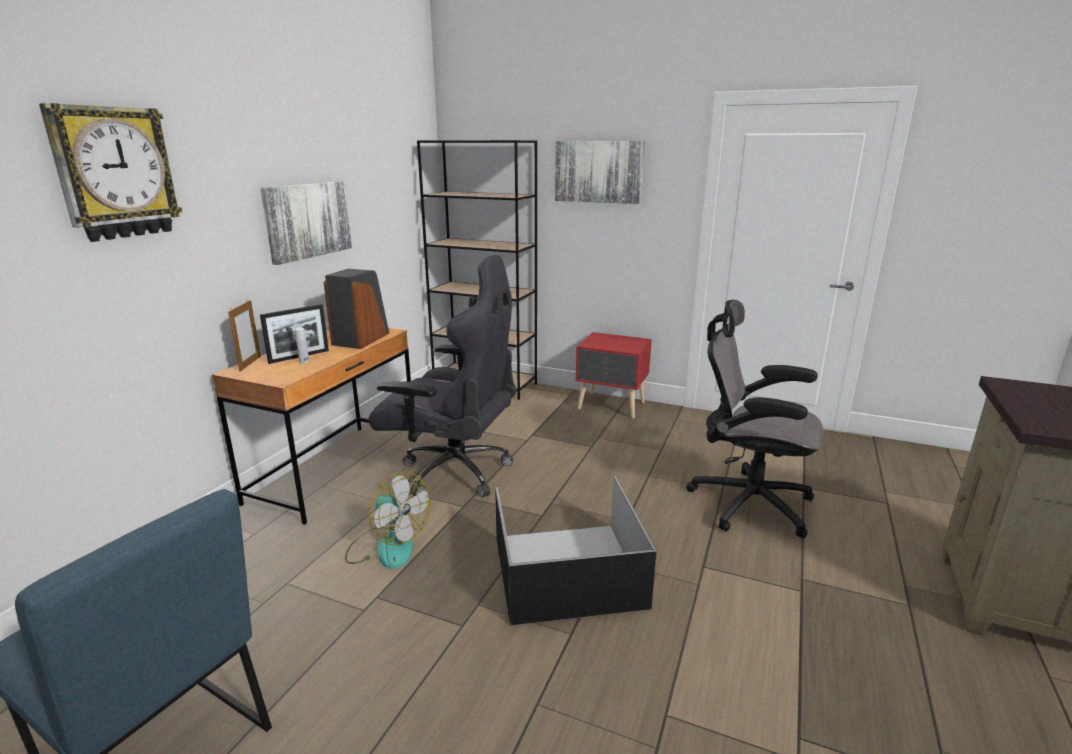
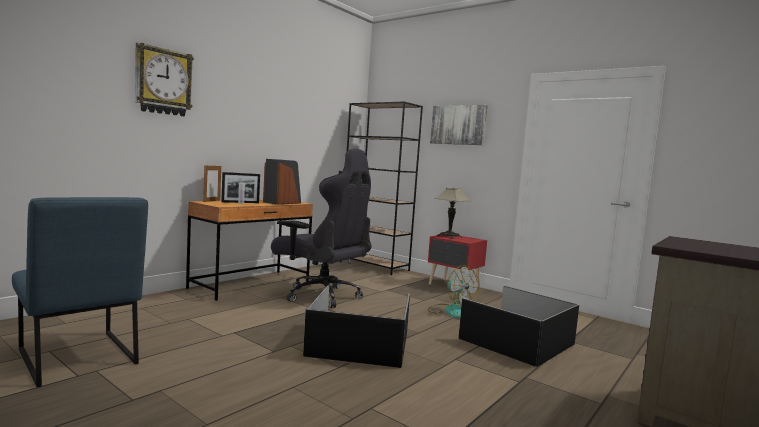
camera: 15 degrees right, 15 degrees down
picture [260,181,352,265] -> none
fan [345,472,431,569] -> fan moved to [428,265,479,318]
office chair [686,300,824,539] -> black storage box [458,286,579,367]
none -> table lamp [434,188,471,239]

